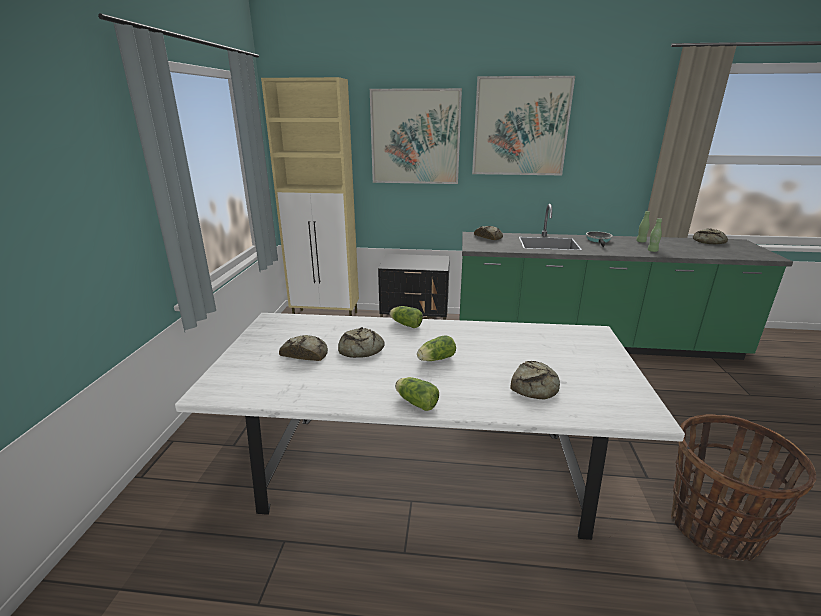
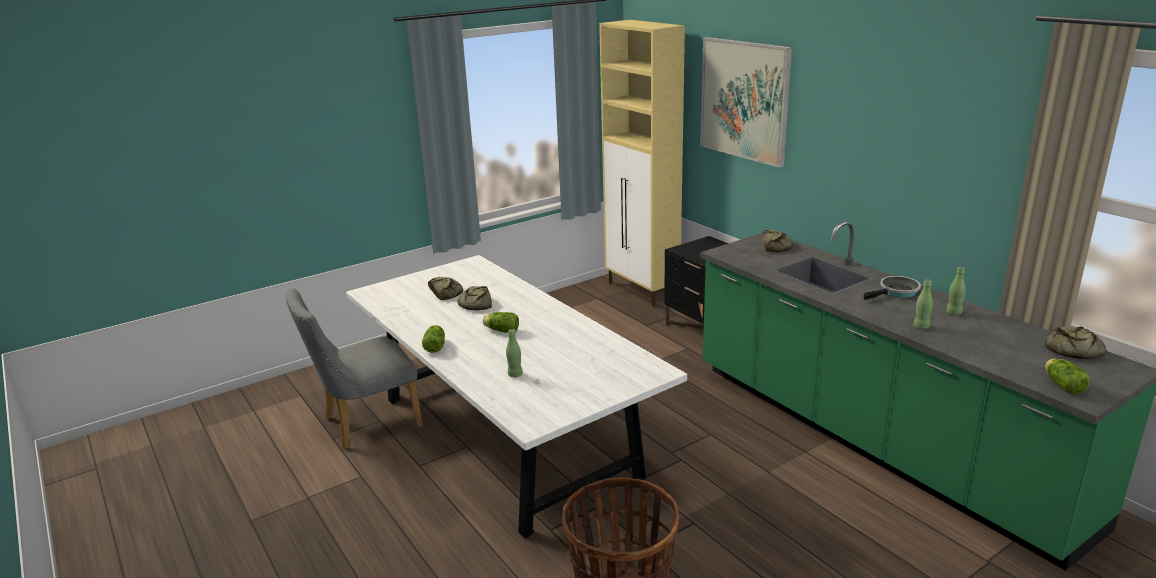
camera: 50 degrees right, 0 degrees up
lettuce [390,306,423,328] -> lettuce moved to [1045,359,1090,394]
picture [472,76,575,175] -> none
bread [511,361,560,399] -> green bottle [506,329,523,377]
none -> grey chair [286,288,423,449]

